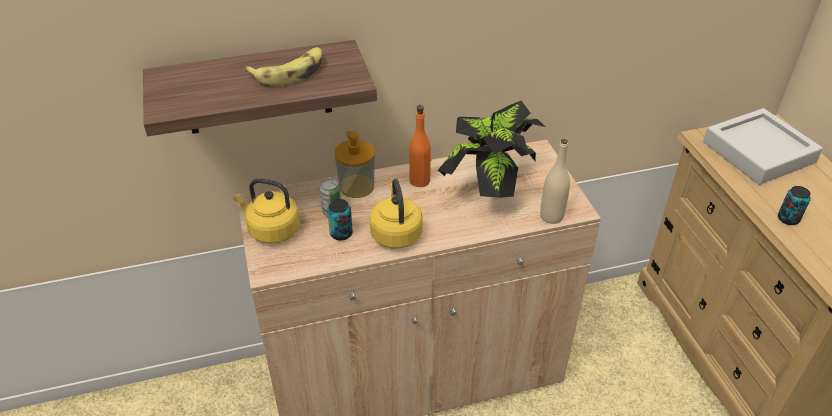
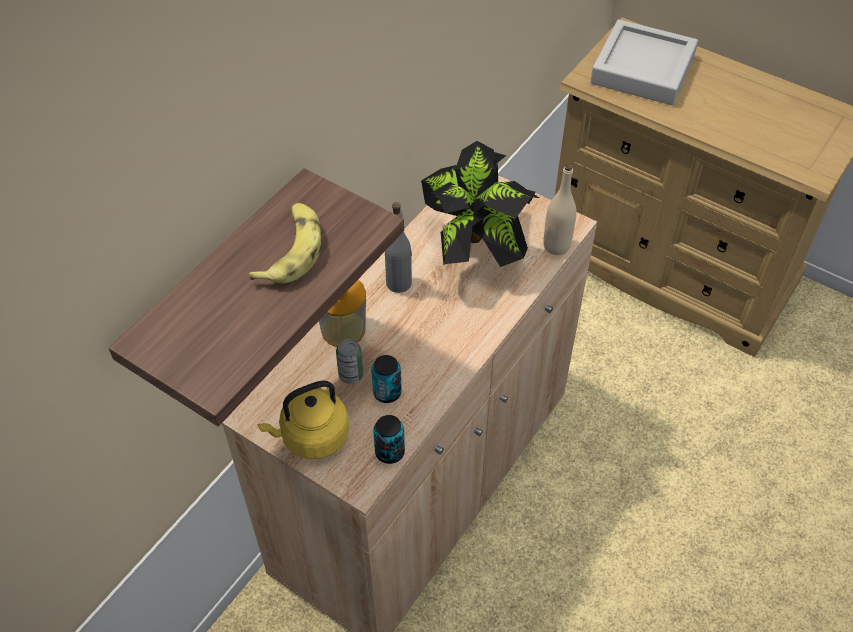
camera: 40 degrees left, 10 degrees up
yellow kettle [370,179,423,248] -> none
orange bottle [409,105,432,187] -> grey bottle [385,202,412,293]
can [778,186,811,225] -> can moved to [373,415,405,464]

